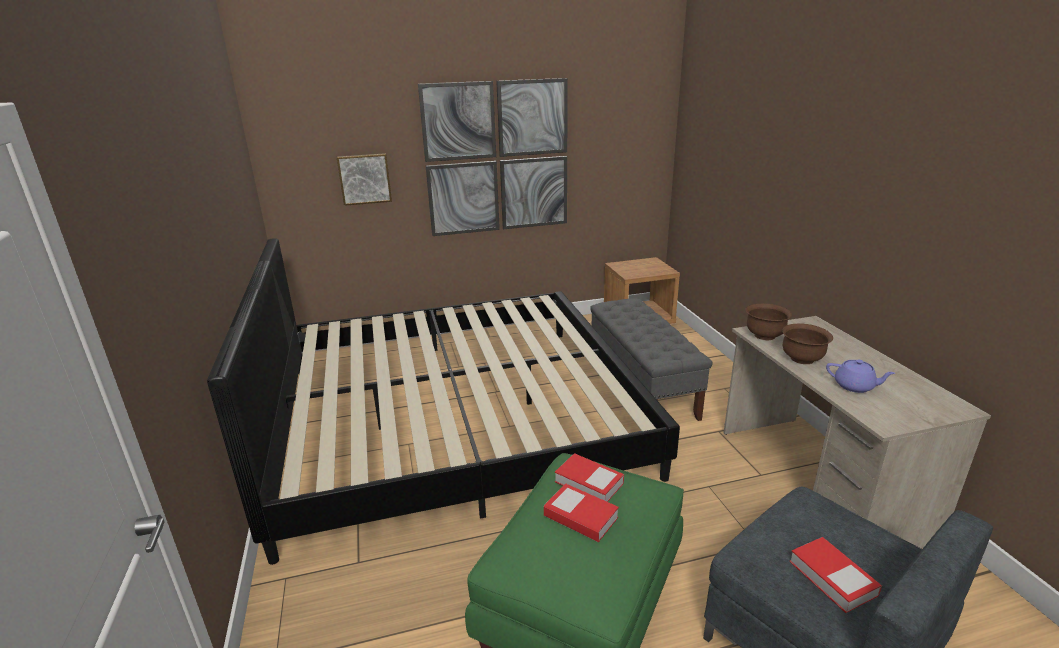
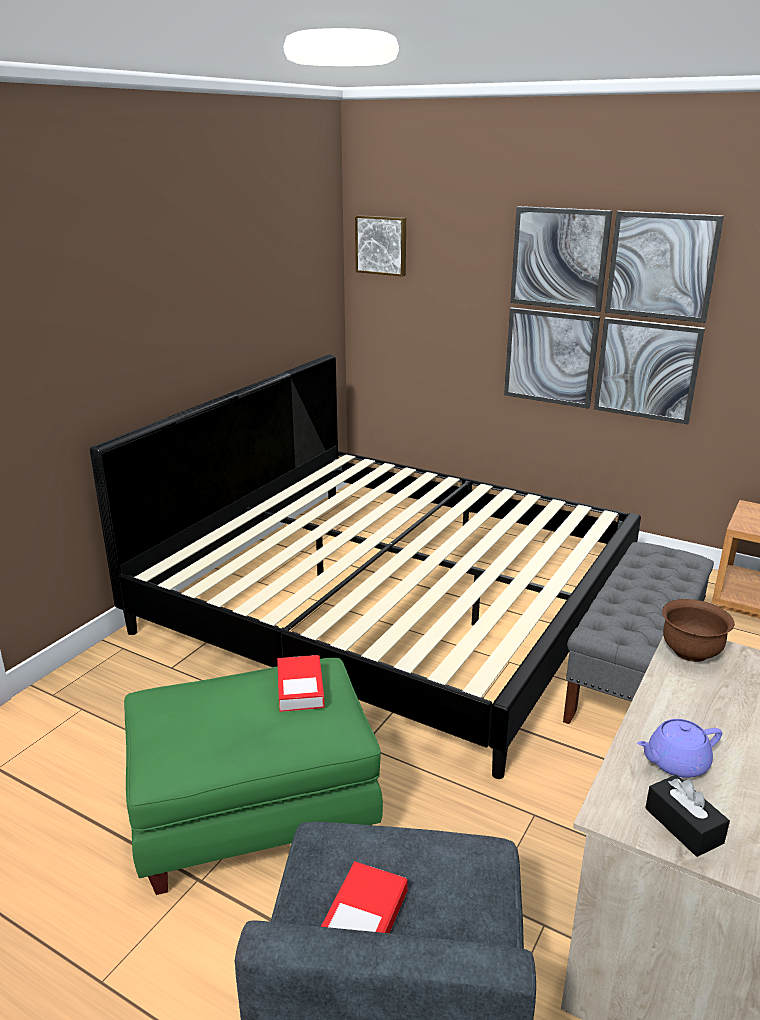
camera: 45 degrees right, 0 degrees up
picture [337,153,392,206] -> picture moved to [355,215,406,277]
book [544,483,619,542] -> none
brown bowl [782,323,833,364] -> none
purple teapot [826,360,895,393] -> purple teapot turned 90 degrees clockwise [637,719,722,778]
none -> black tissue box [645,775,730,857]

